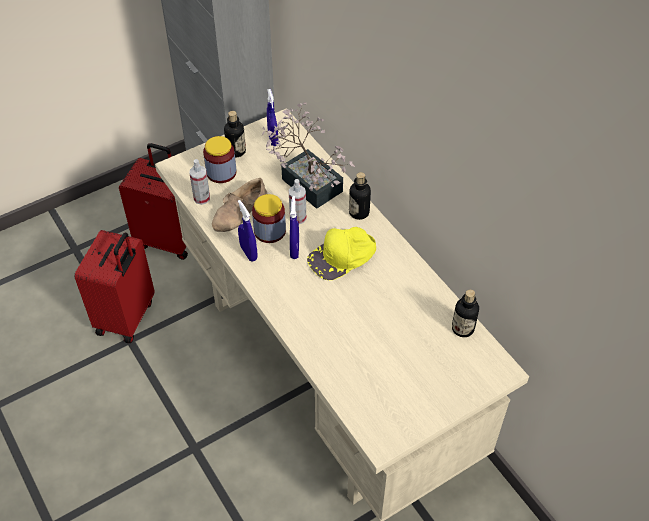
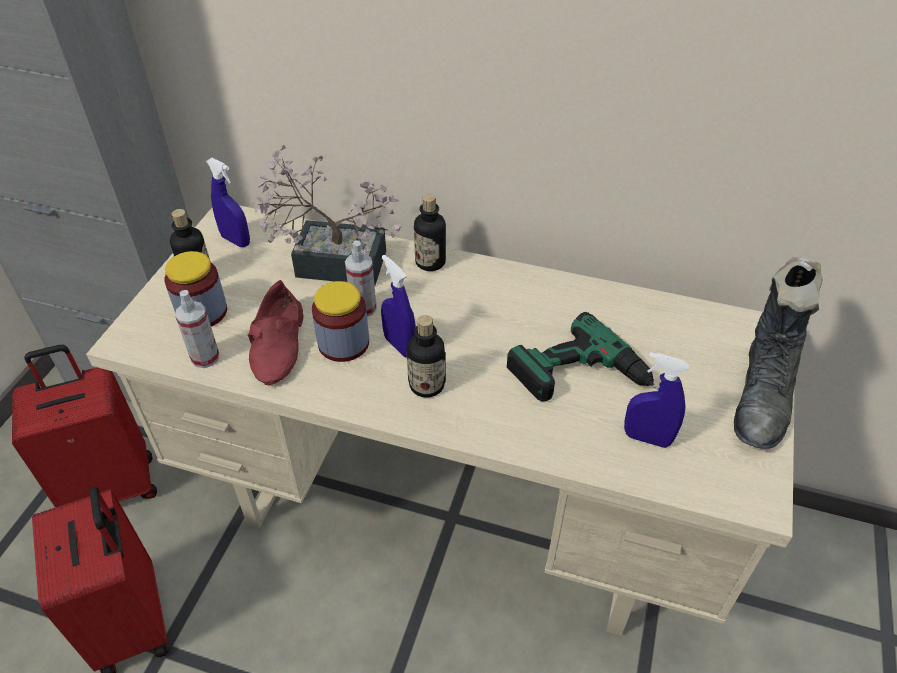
camera: 40 degrees left, 5 degrees down
beige shoe [212,178,267,232] -> red shoe [248,280,303,385]
blue spray bottle [238,200,258,261] -> blue spray bottle moved to [624,352,689,448]
yellow cap [307,227,376,280] -> none
bottle [452,290,479,337] -> bottle moved to [406,315,446,398]
none -> power drill [506,312,658,402]
none -> black boot [734,257,823,449]

